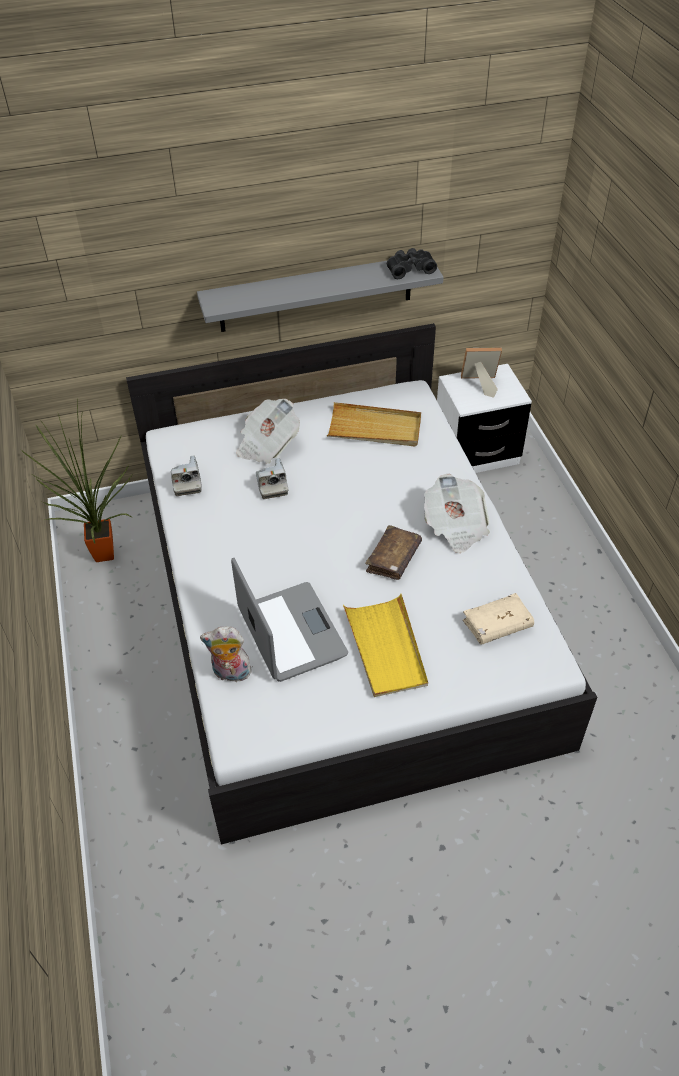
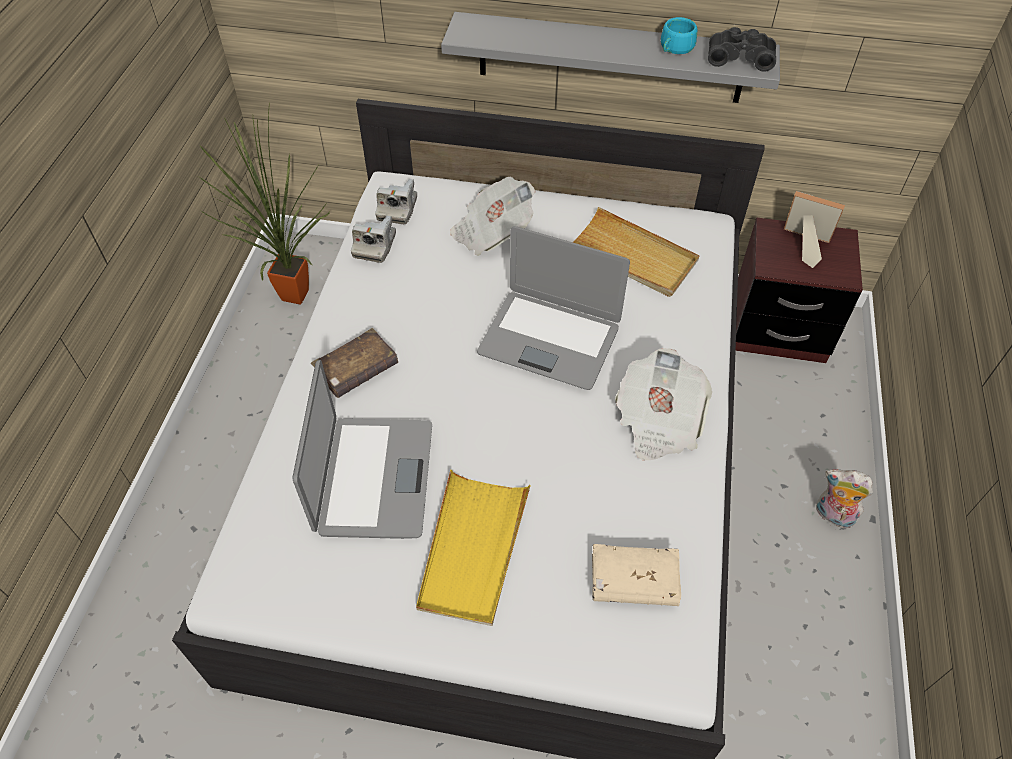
camera: 25 degrees right, 5 degrees up
plush toy [200,626,252,685] -> plush toy moved to [816,469,873,528]
camera [256,458,288,499] -> camera moved to [375,179,417,224]
brown book [365,525,422,580] -> brown book moved to [311,328,398,398]
white nightstand [437,364,532,473] -> brown nightstand [736,217,863,363]
none -> laptop [477,226,630,390]
none -> turquoise cup [661,17,697,54]

